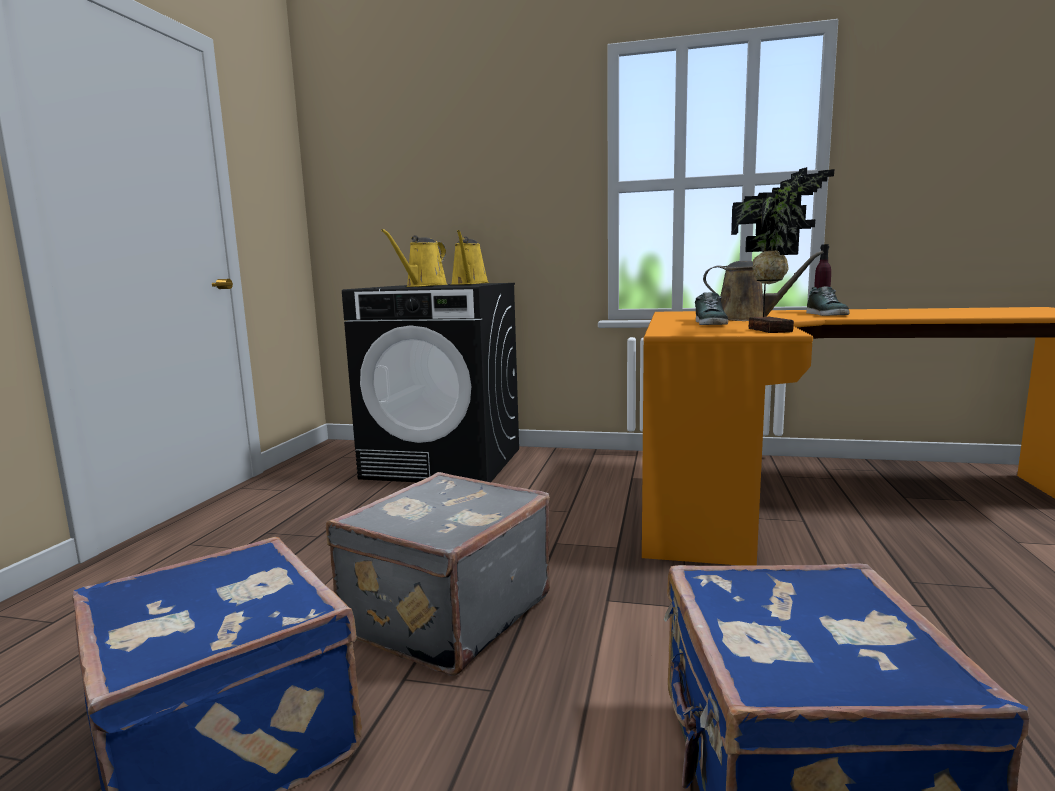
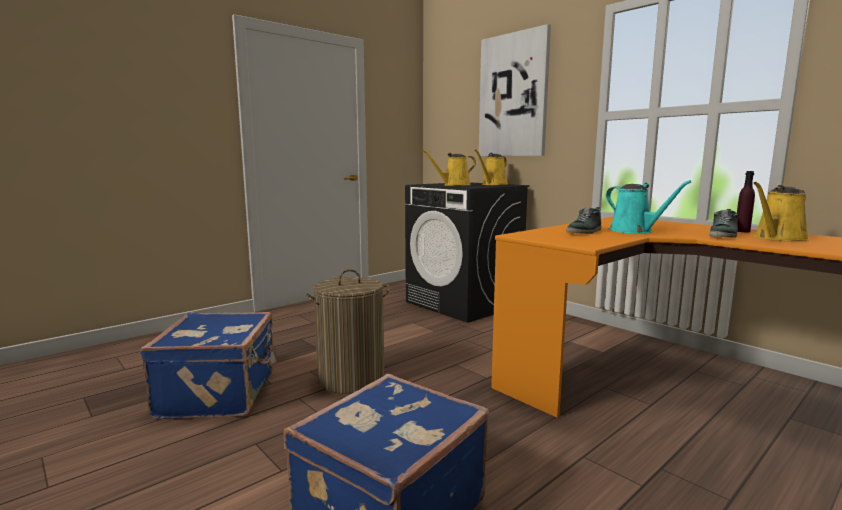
camera: 35 degrees right, 0 degrees up
grey suitcase [326,472,550,676] -> laundry basket [305,269,390,394]
brown watering can [703,251,824,321] -> turquoise watering can [606,180,691,234]
potted plant [731,167,834,333] -> none
none -> picture [479,24,551,156]
none -> yellow watering can [753,182,809,241]

